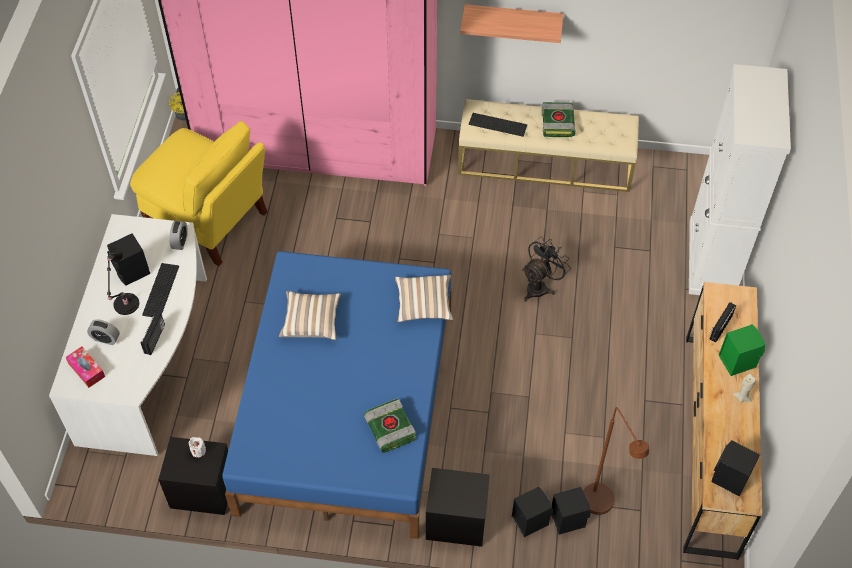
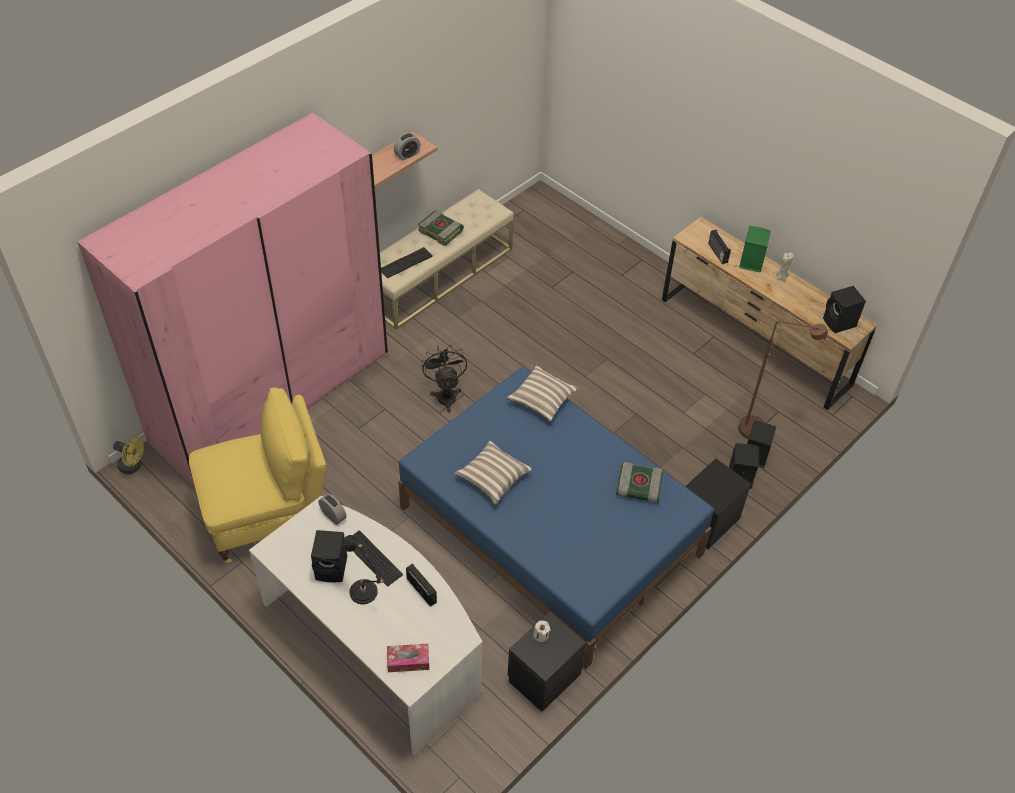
camera: 55 degrees left, 5 degrees down
alarm clock [87,320,120,345] -> alarm clock moved to [394,133,421,161]
black fan [522,237,571,302] -> black fan moved to [421,345,467,413]
white cabinet [689,64,791,295] -> none

